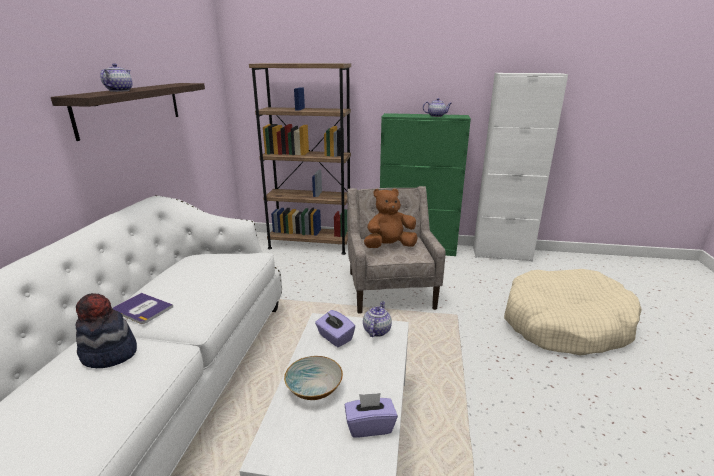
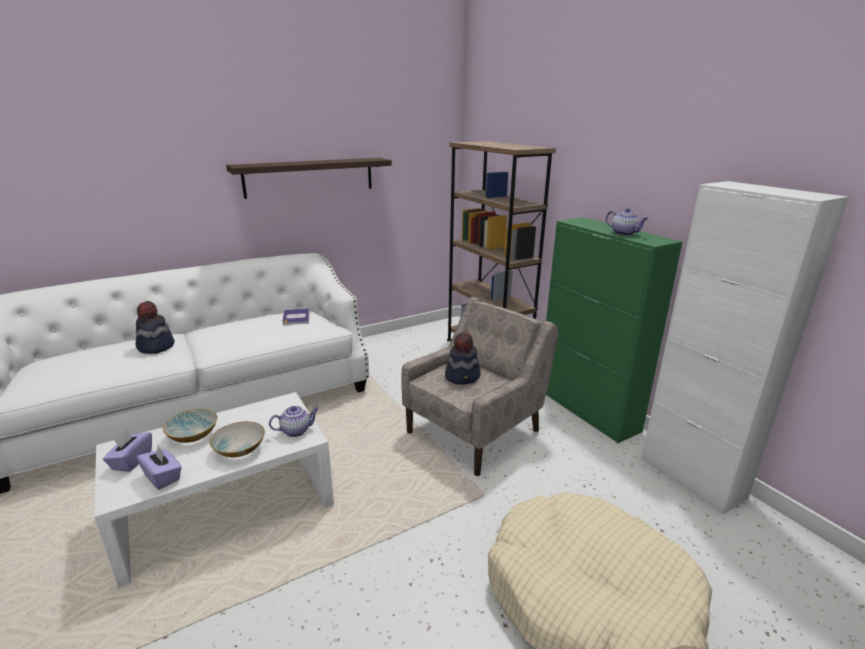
camera: 50 degrees right, 0 degrees up
teapot [100,63,132,92] -> none
book [112,293,173,324] -> book moved to [282,308,310,325]
purple tissue box [315,310,355,347] -> purple tissue box moved to [103,429,152,472]
brown plush toy [364,189,418,248] -> hat [445,332,481,385]
none -> bowl [209,421,265,458]

